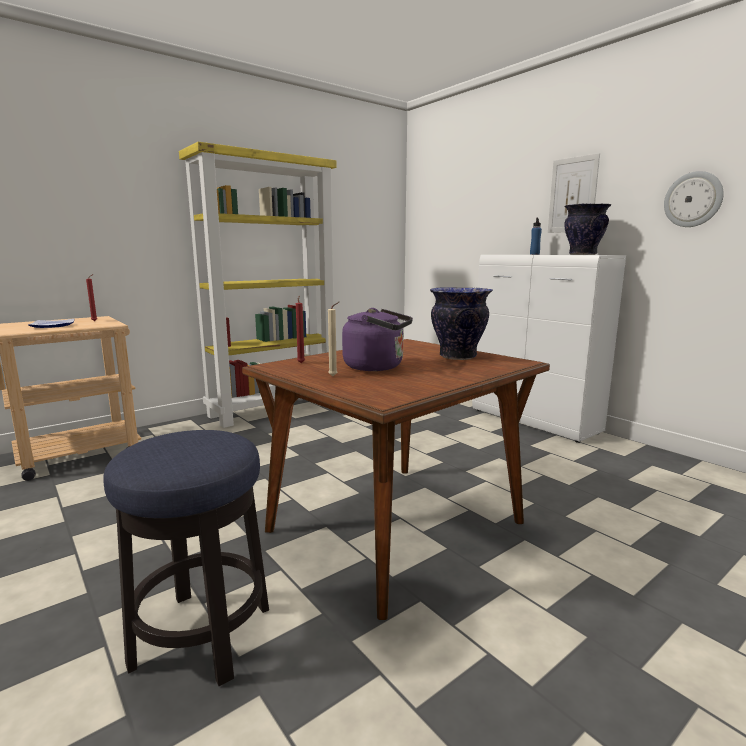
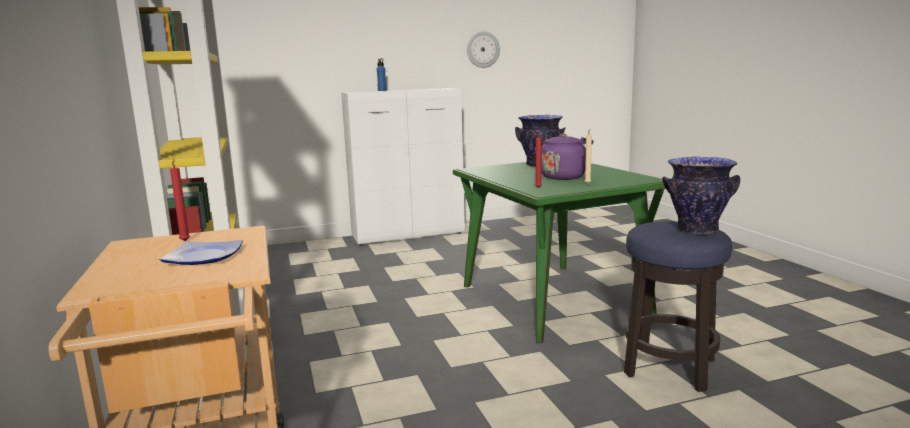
camera: 70 degrees left, 0 degrees up
brown dining table [242,339,550,620] -> green dining table [453,162,666,343]
picture [548,153,600,233] -> none
vase [564,203,611,255] -> vase moved to [662,157,740,234]

